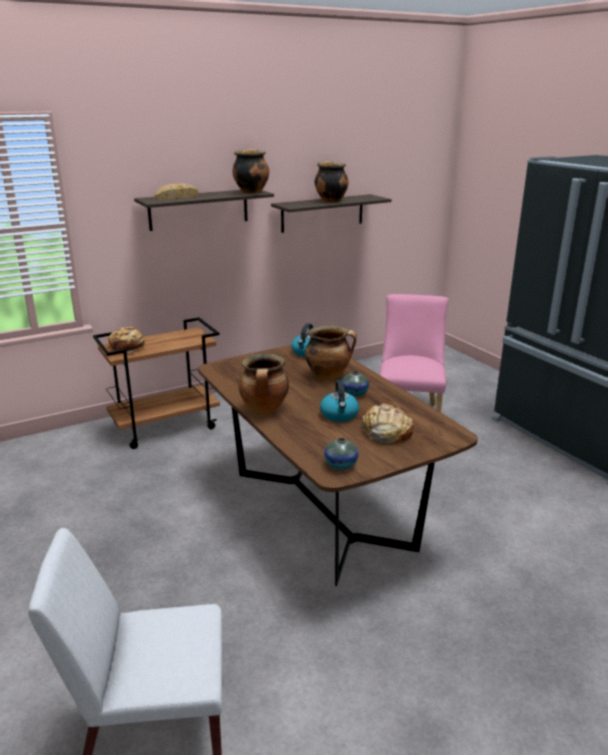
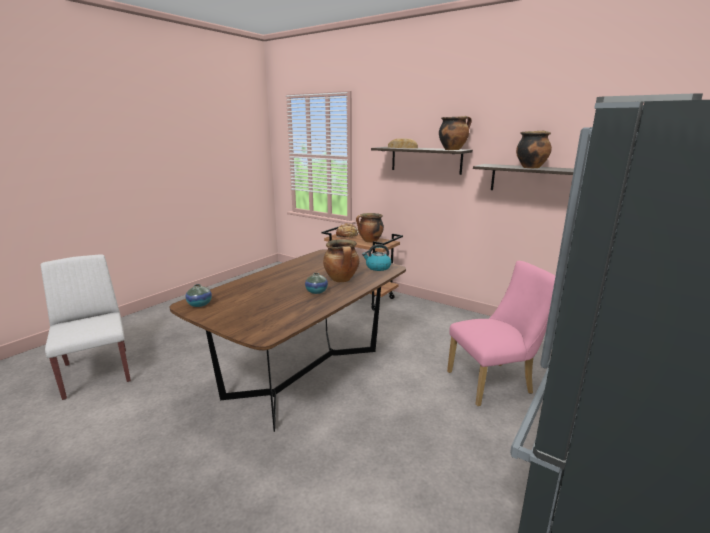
camera: 65 degrees right, 5 degrees down
cooking pot [239,354,289,415] -> cooking pot moved to [356,213,384,243]
kettle [320,380,359,422] -> none
bread [361,403,415,444] -> none

